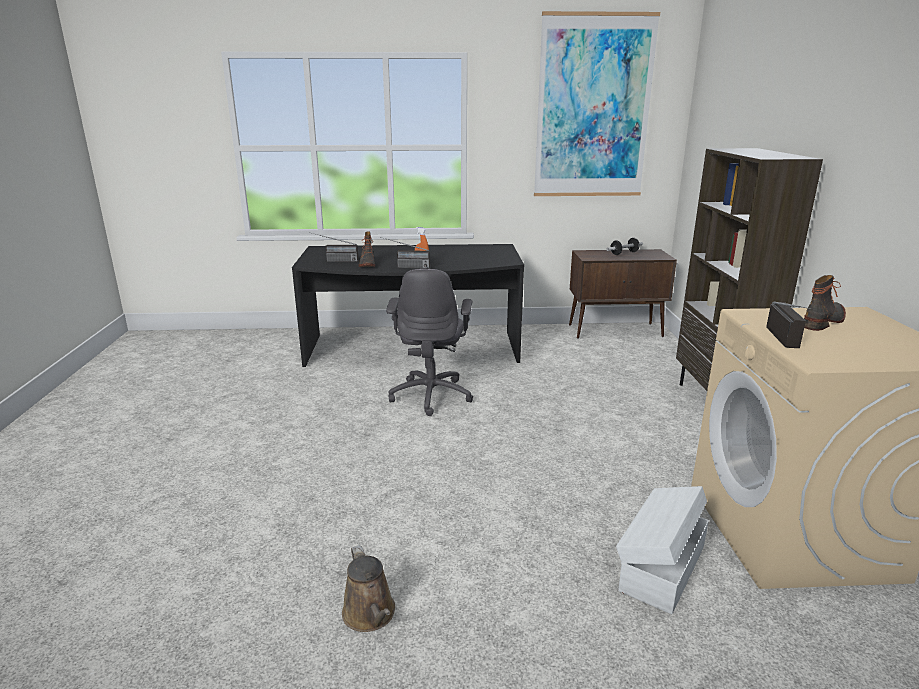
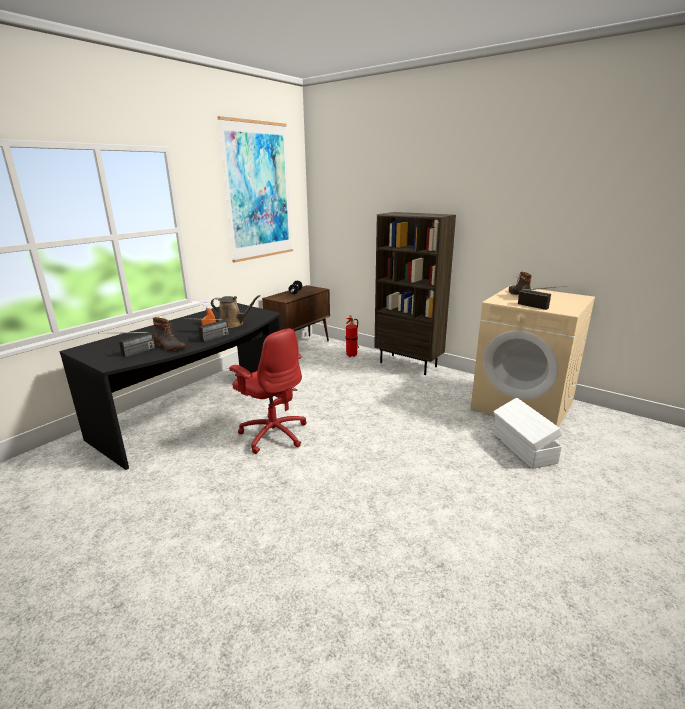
camera: 50 degrees left, 0 degrees up
brown watering can [342,545,395,632] -> brown watering can moved to [211,295,260,328]
grey office chair [386,269,473,416] -> red office chair [229,329,306,454]
none -> fire extinguisher [345,315,359,357]

